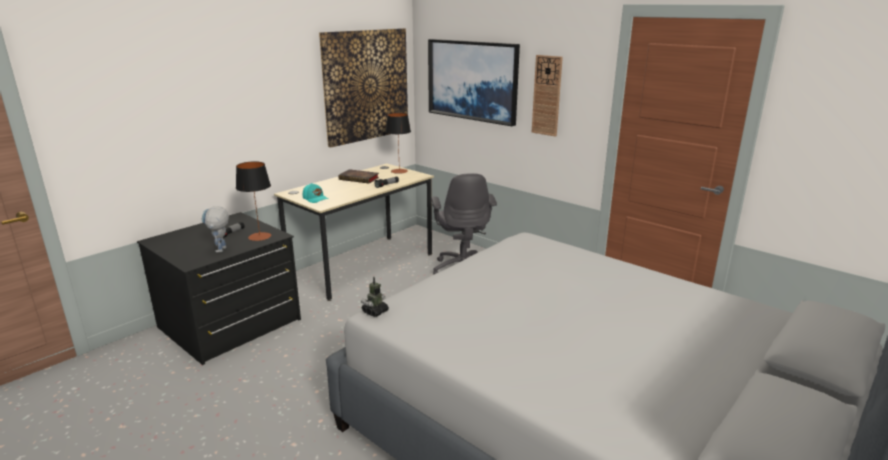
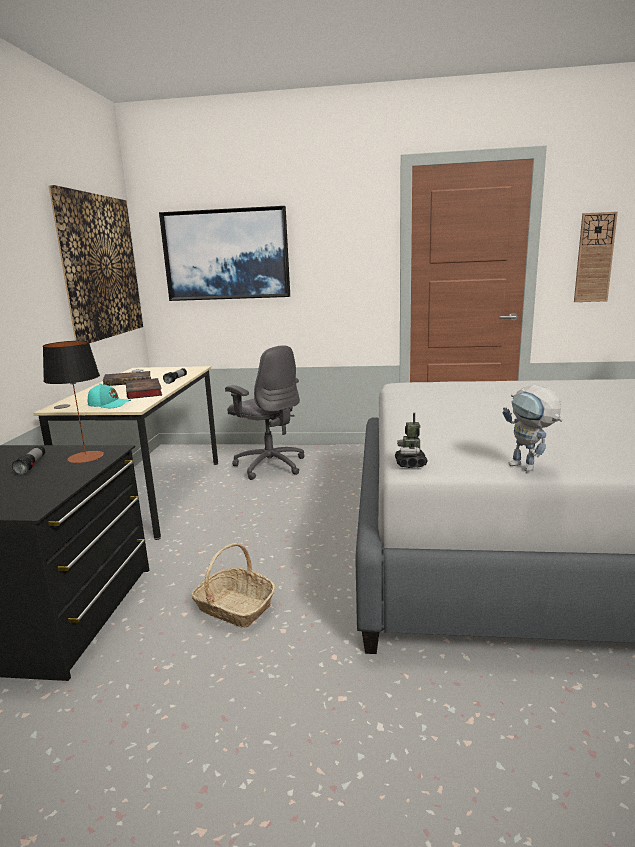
camera: 35 degrees left, 5 degrees down
toy robot [202,206,229,253] -> toy robot moved to [502,385,563,472]
table lamp [385,113,411,174] -> none
wall clock [532,55,563,137] -> wall clock moved to [574,212,618,302]
none -> book [126,378,162,399]
none -> basket [191,543,276,627]

